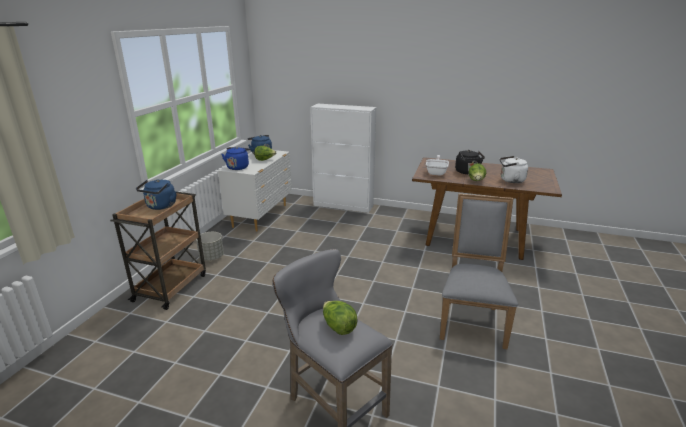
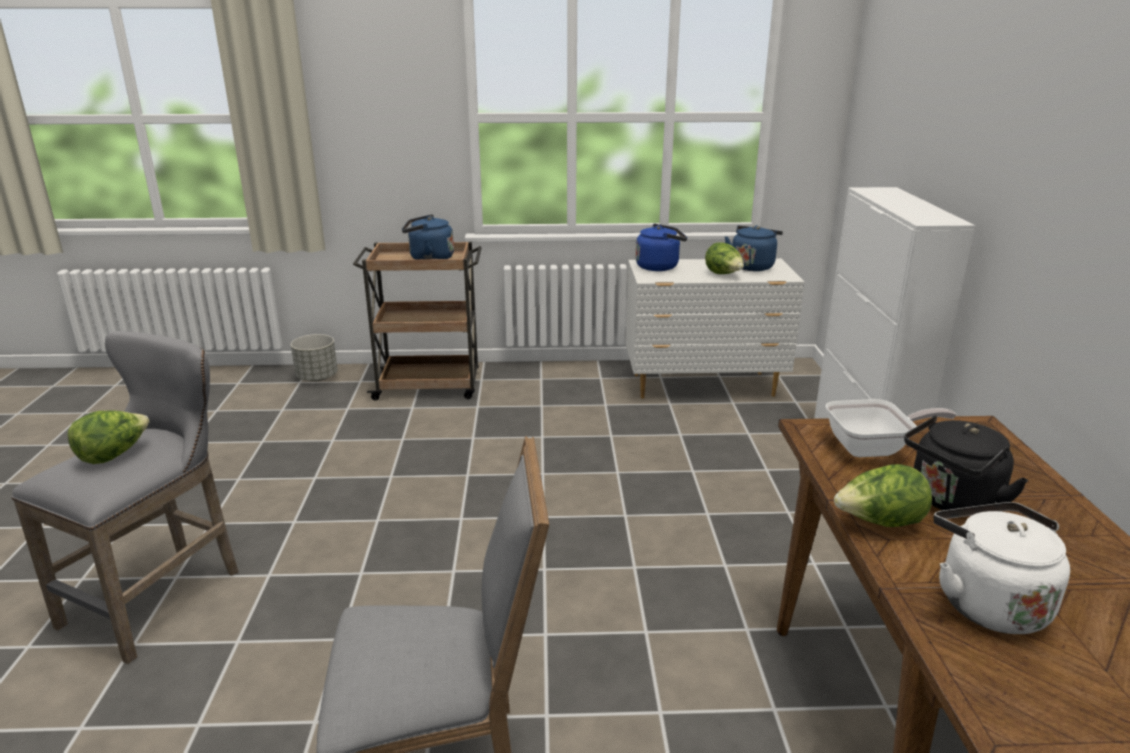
camera: 70 degrees right, 0 degrees up
grey planter [196,232,224,261] -> grey planter moved to [291,334,338,382]

